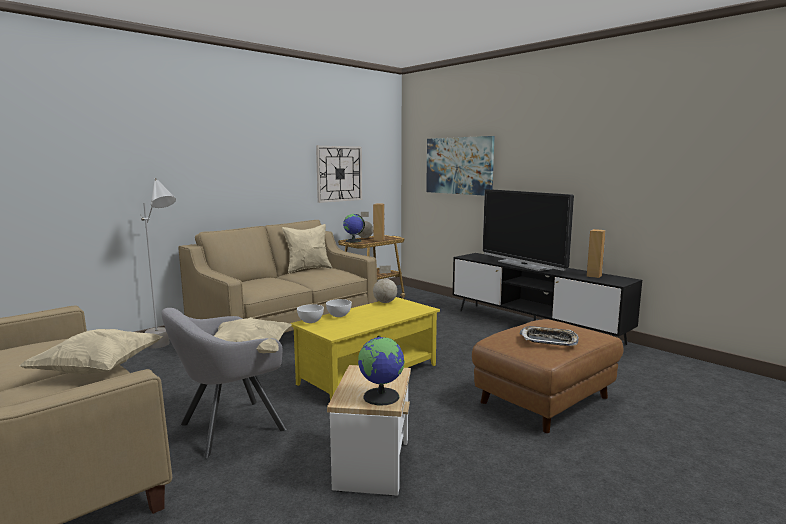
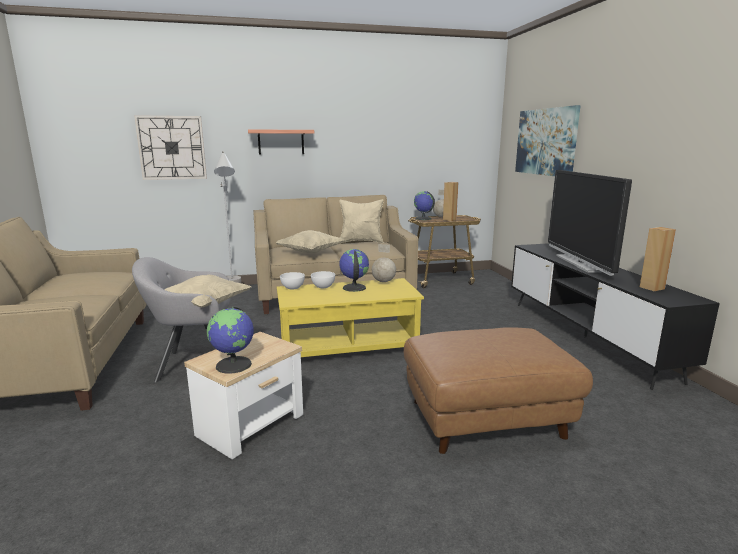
camera: 30 degrees right, 5 degrees up
beige pillow [19,329,162,374] -> beige pillow moved to [276,230,344,254]
wall clock [316,146,362,203] -> wall clock moved to [134,115,207,180]
tray [520,326,579,346] -> none
none -> shelf [248,129,314,154]
none -> globe [339,249,369,292]

